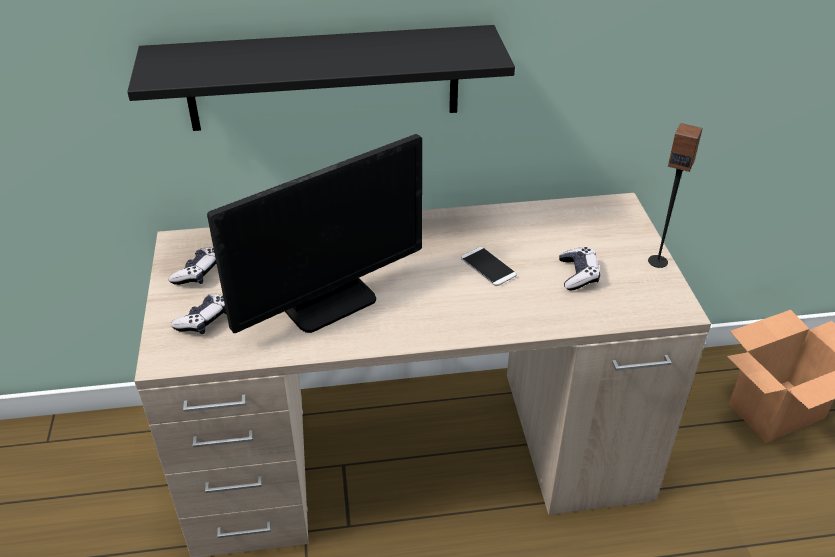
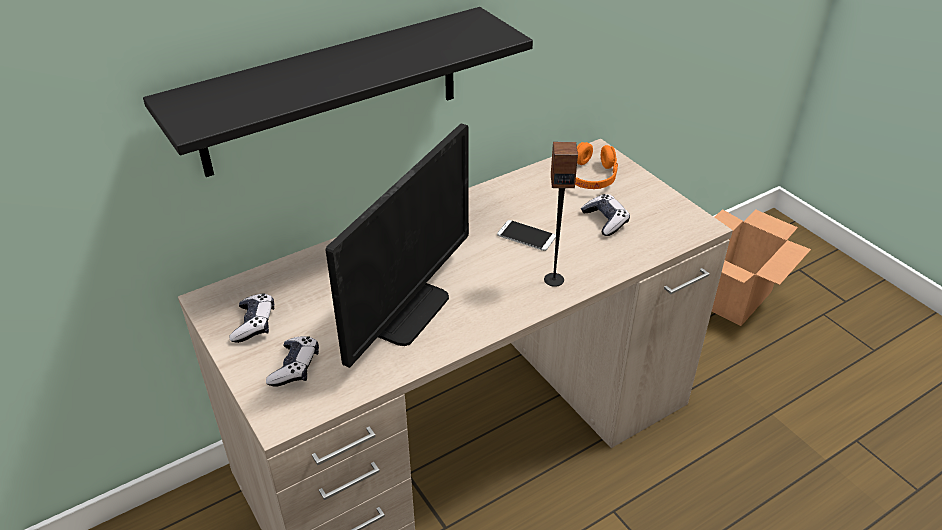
camera: 25 degrees left, 0 degrees up
speaker [648,123,703,268] -> speaker moved to [544,142,578,287]
none -> orange headphones [575,142,618,189]

